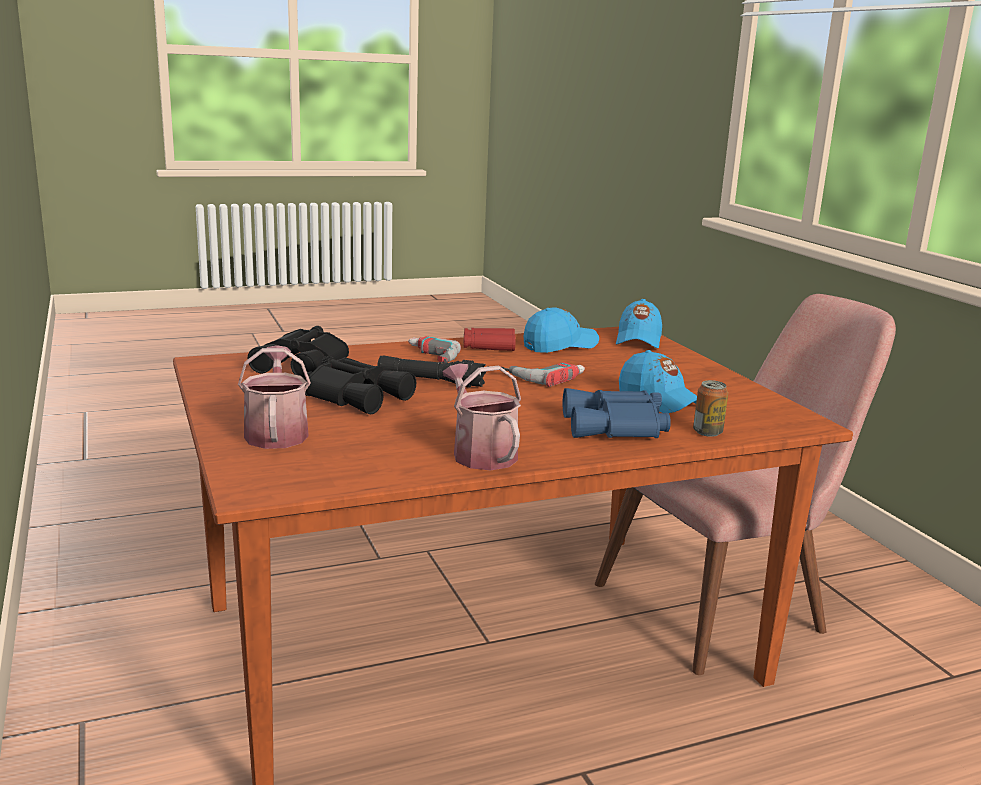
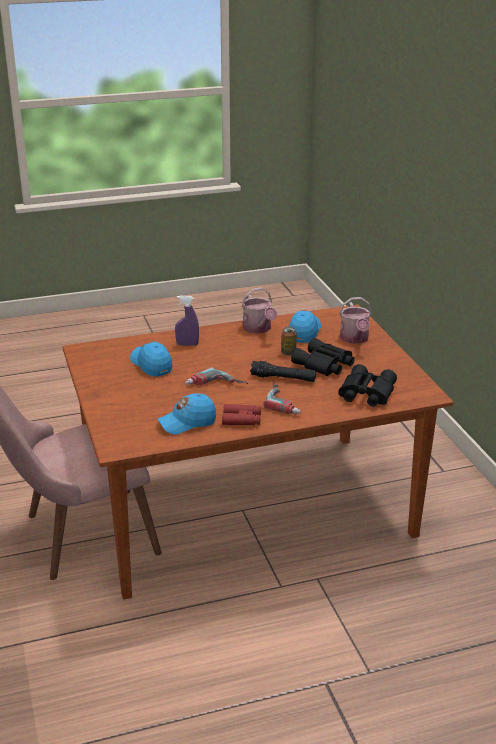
camera: 175 degrees left, 10 degrees up
blue binoculars [563,388,671,438] -> purple spray bottle [175,296,199,346]
blue cap [616,299,662,348] -> blue cap moved to [289,310,322,343]
can [693,380,728,437] -> can moved to [281,327,297,356]

